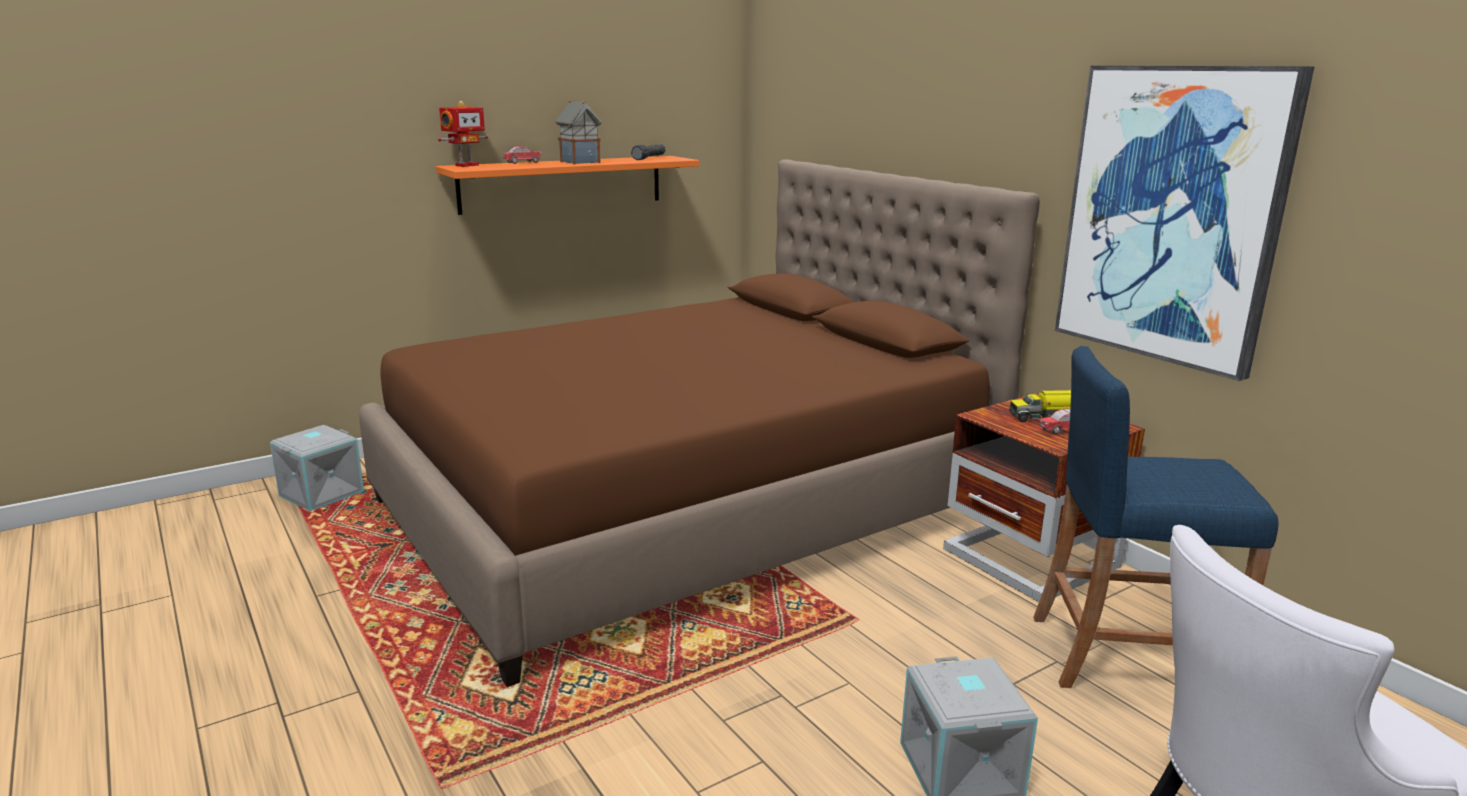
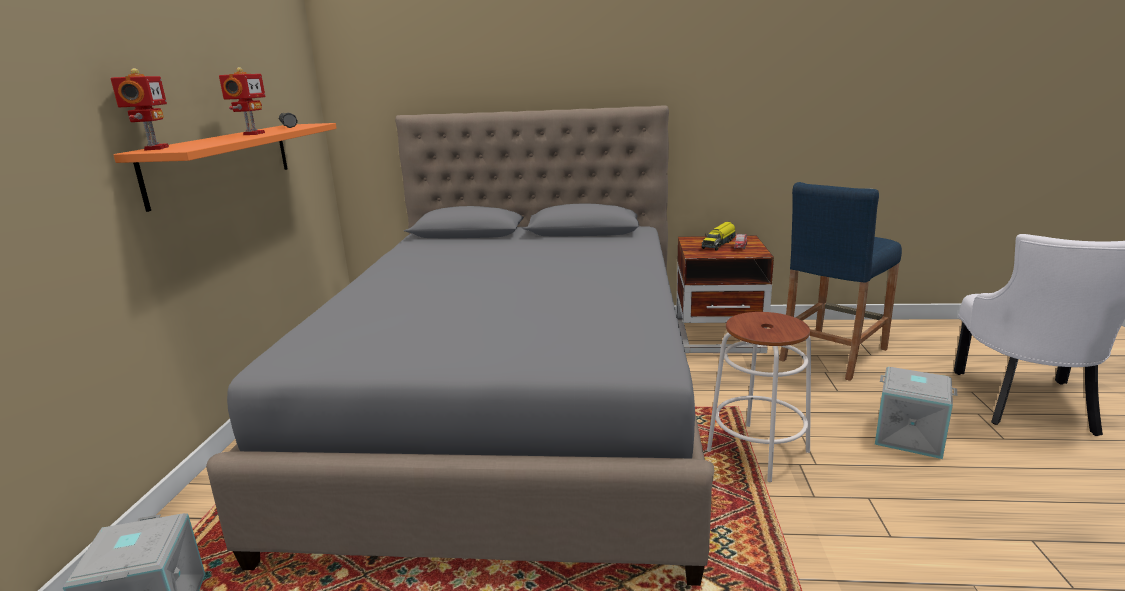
camera: 50 degrees left, 0 degrees up
brown bed [359,159,1040,687] -> grey bed [206,106,714,586]
toy car [503,146,541,164] -> none
toy house [555,100,601,165] -> toy robot [219,67,266,135]
picture [1055,66,1314,381] -> none
none -> white stool [707,312,811,482]

